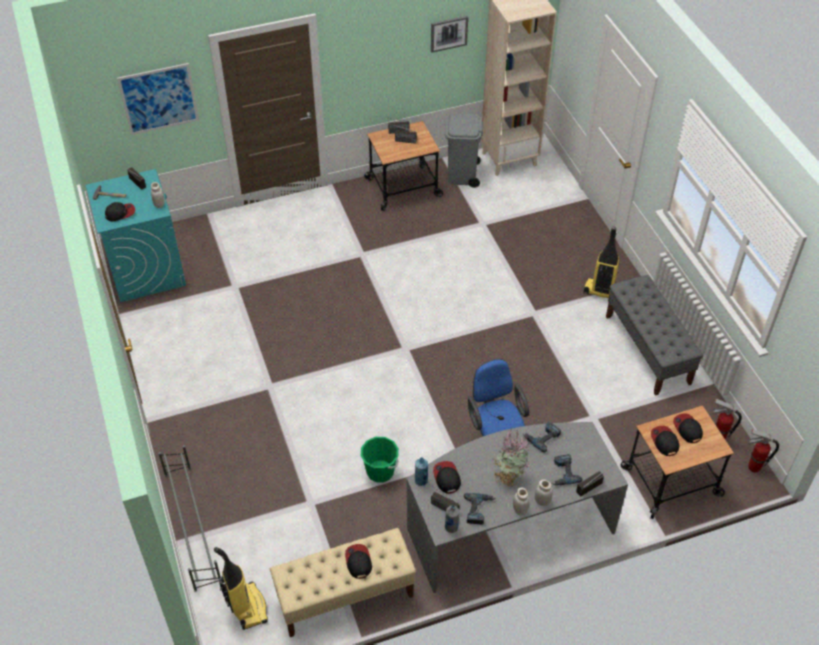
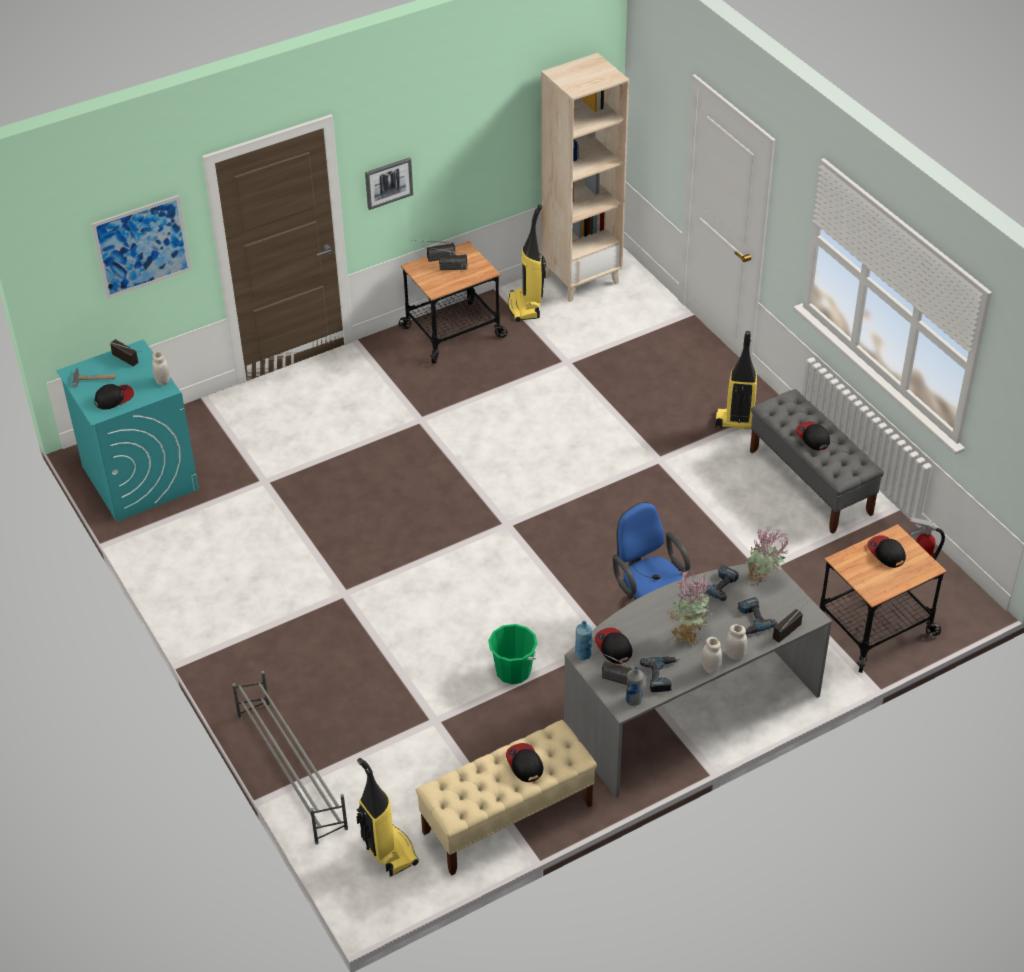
camera: 10 degrees left, 5 degrees down
picture [431,16,468,53] -> picture moved to [365,157,413,210]
grey trash can [445,114,483,188] -> vacuum cleaner [508,204,546,322]
cap [651,426,679,456] -> cap moved to [796,422,830,450]
fire extinguisher [748,429,779,473] -> none
none -> potted plant [744,525,789,585]

